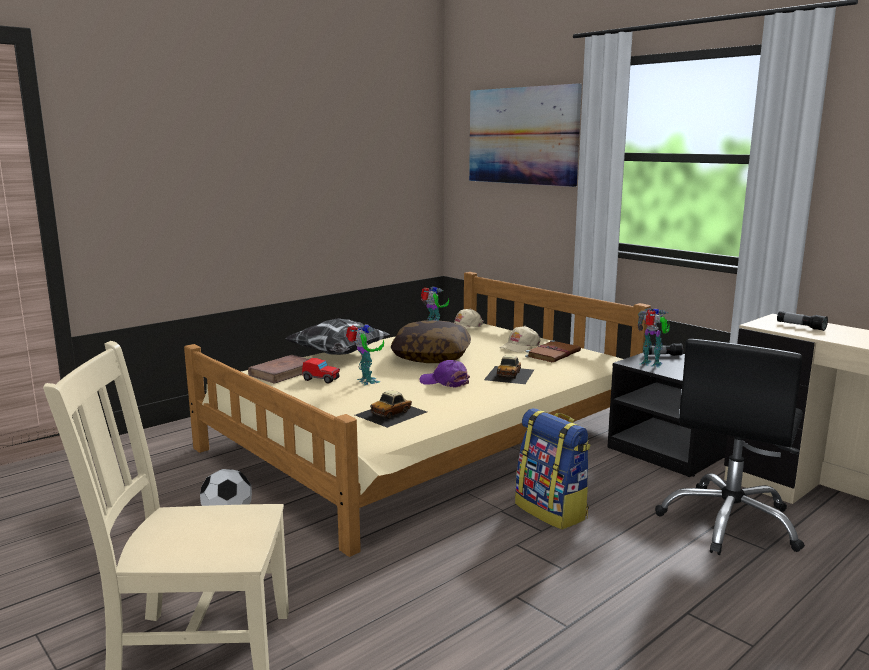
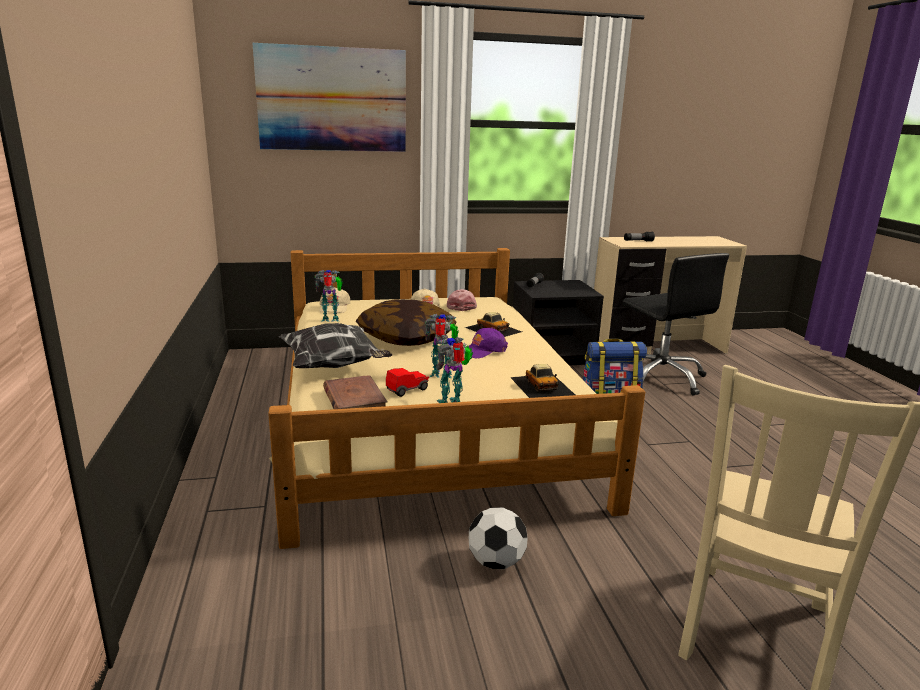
camera: 60 degrees left, 5 degrees up
brown book [525,340,581,362] -> pink cap [447,289,477,311]
toy robot [638,308,670,368] -> toy robot moved to [436,337,473,403]

